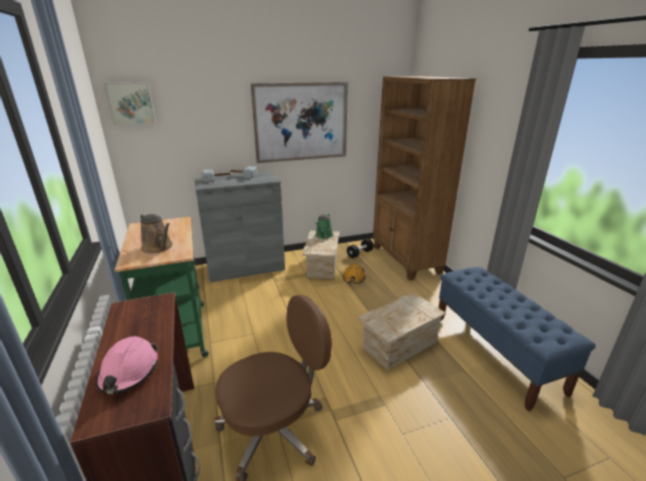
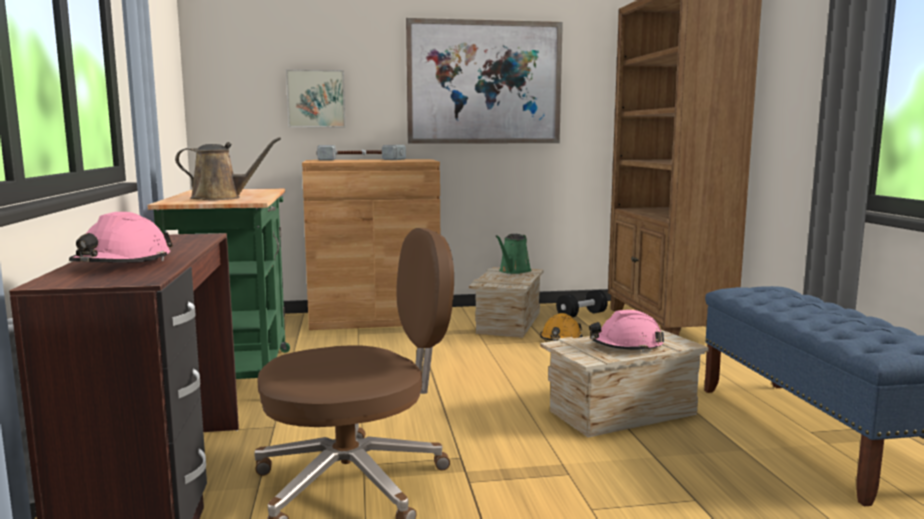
camera: 10 degrees right, 15 degrees down
picture [104,82,156,125] -> picture moved to [286,69,345,127]
brown watering can [140,213,172,253] -> brown watering can turned 60 degrees counterclockwise [175,137,281,200]
grey cabinet [194,172,285,282] -> brown cabinet [302,159,440,330]
none -> pink hard hat [589,310,664,352]

